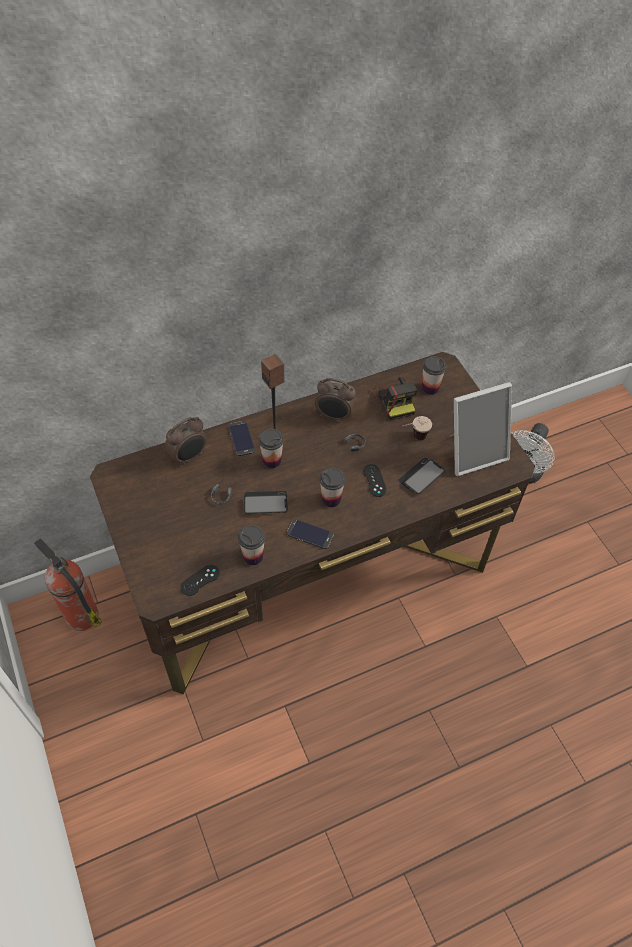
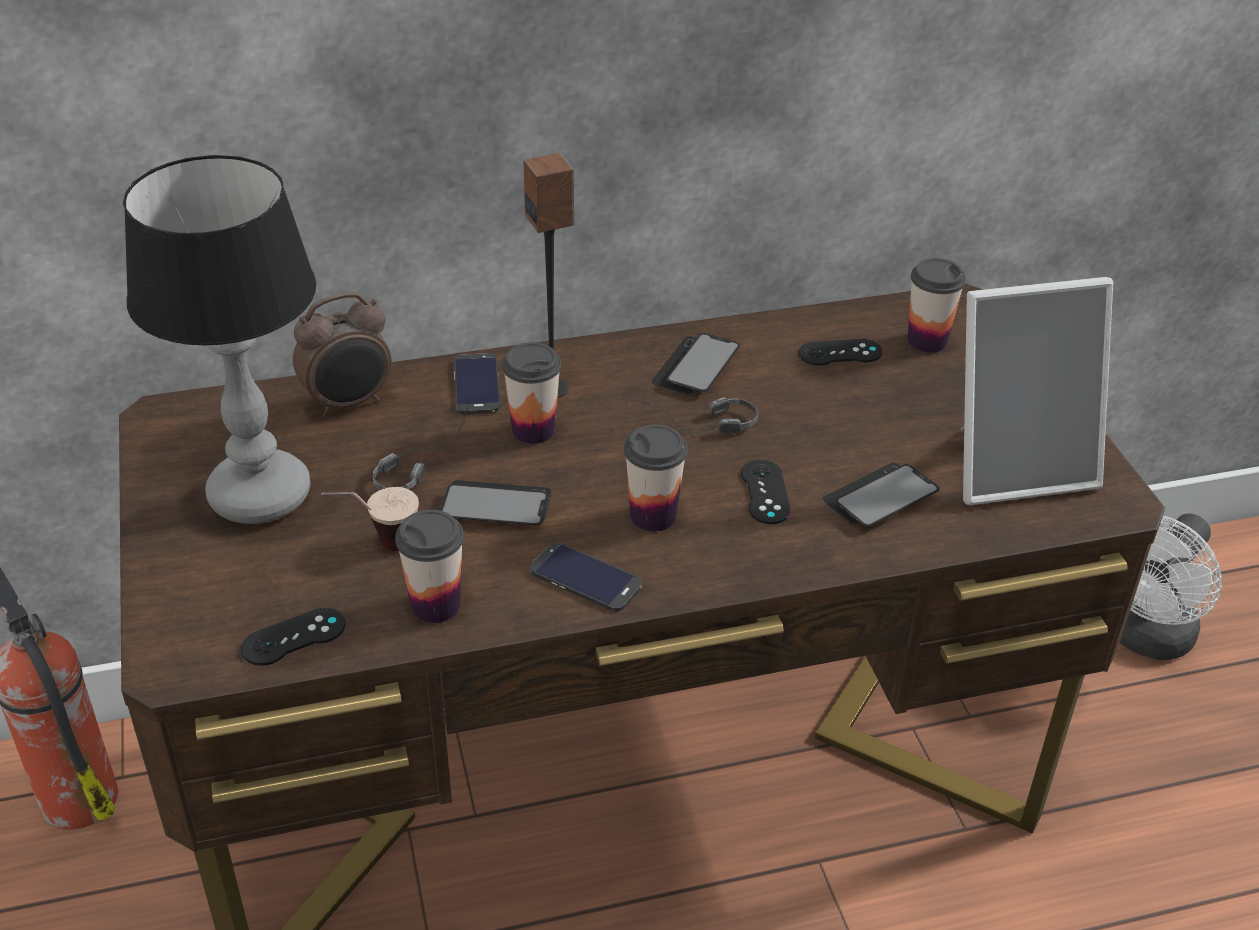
camera: 10 degrees right, 15 degrees down
alarm clock [315,378,356,422] -> phone [652,333,740,394]
camera [371,375,417,420] -> black game controller [799,339,882,366]
cup [402,416,432,440] -> cup moved to [322,487,419,551]
none -> table lamp [123,155,316,524]

